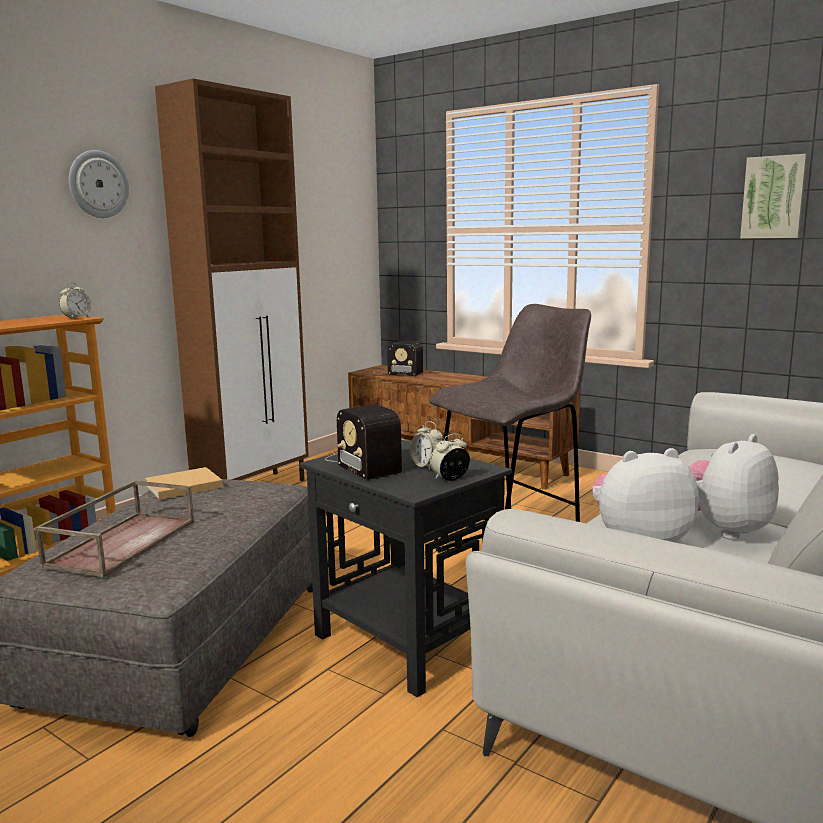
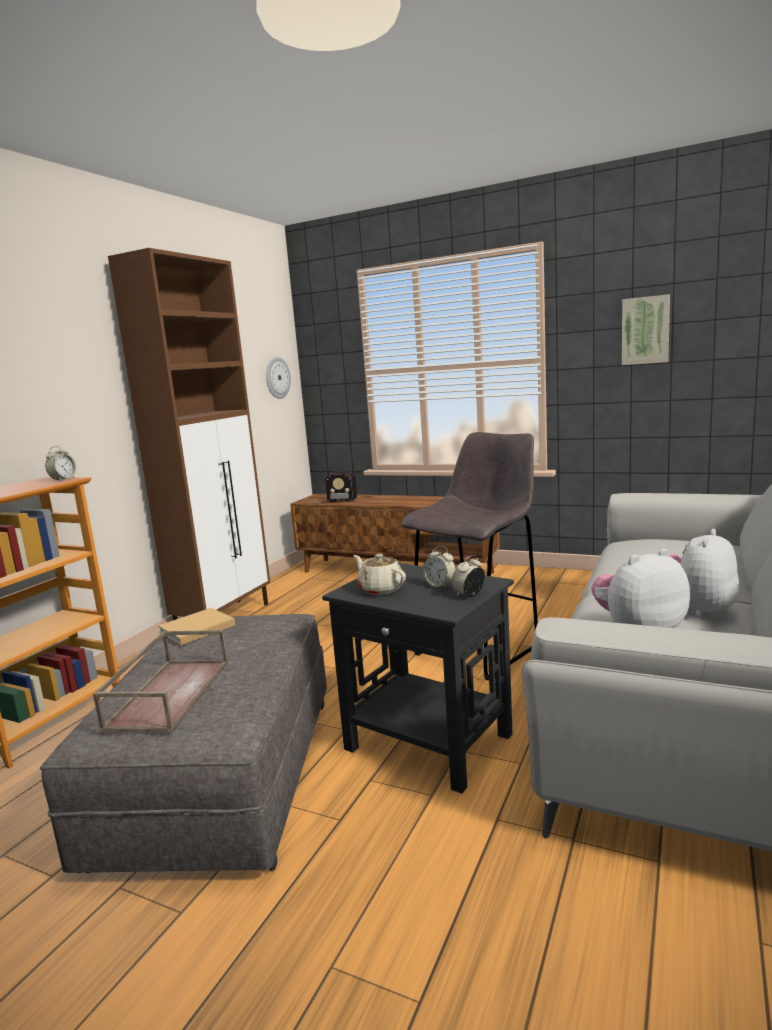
camera: 10 degrees left, 0 degrees up
wall clock [69,150,129,218] -> wall clock moved to [266,357,291,399]
radio [325,404,402,480] -> beige teapot [354,554,406,595]

